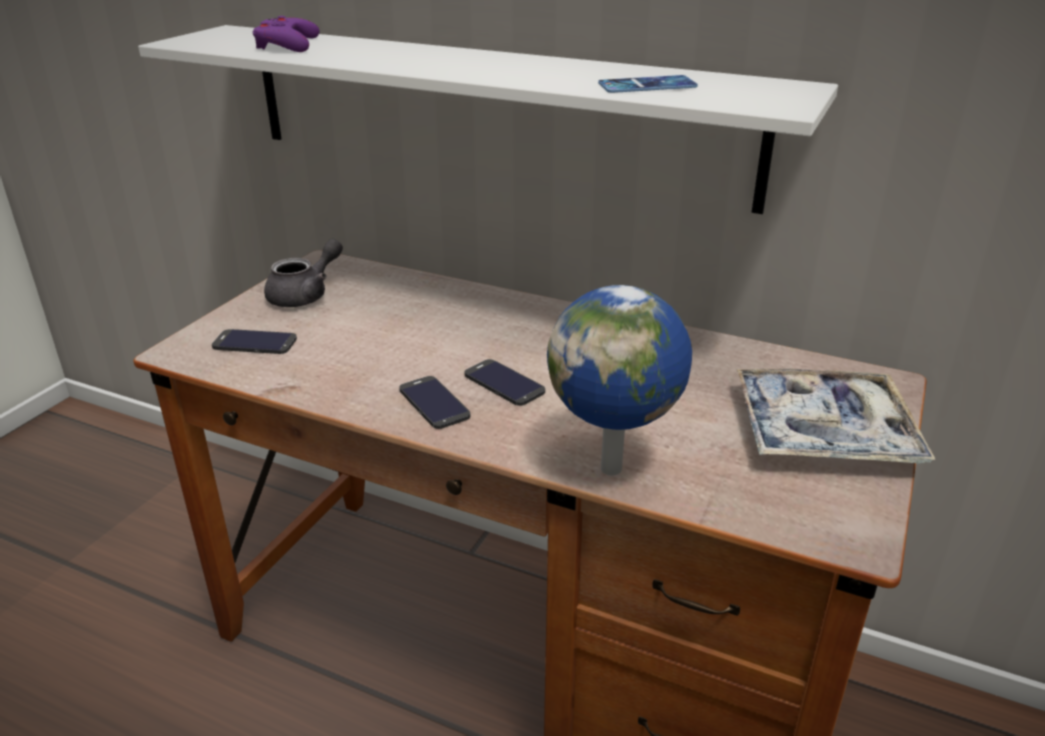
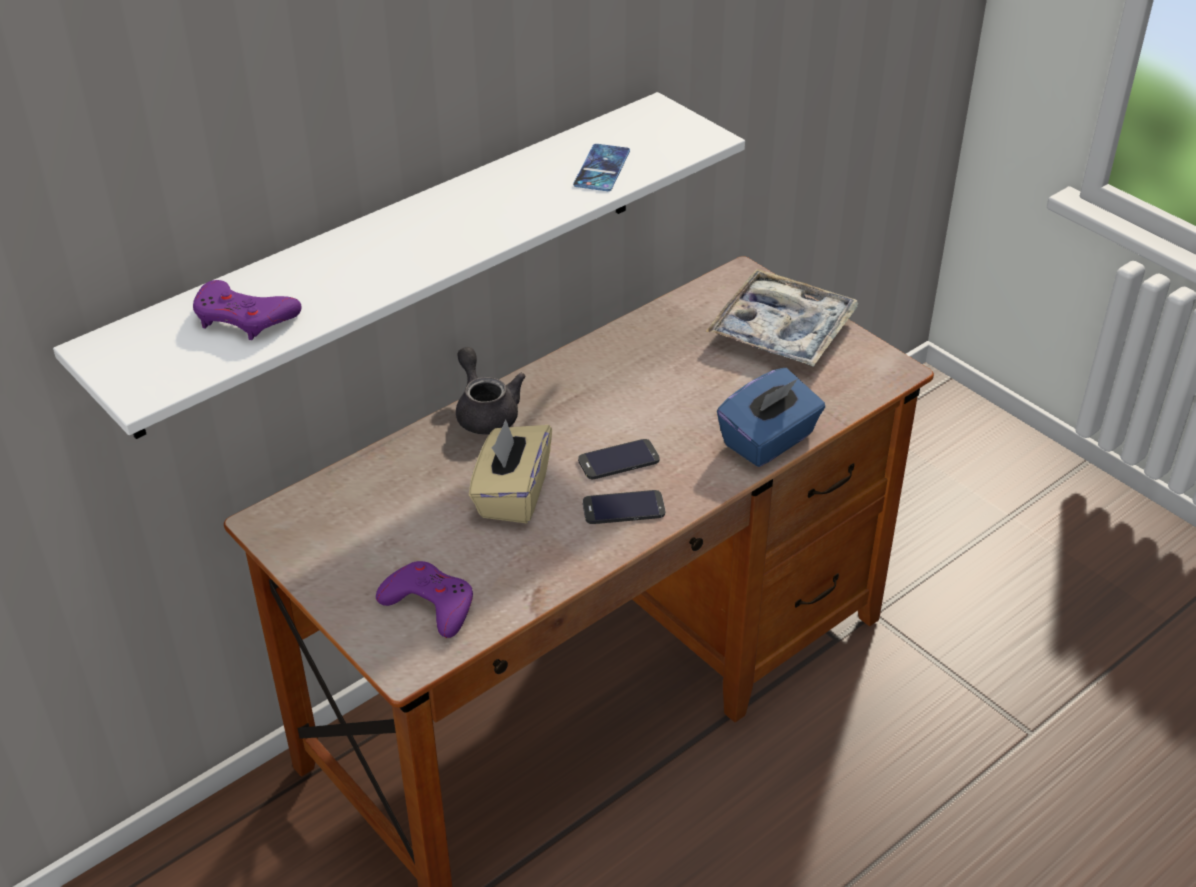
camera: 65 degrees left, 10 degrees up
phone [212,329,297,354] -> purple game controller [376,561,473,638]
grey teapot [264,239,343,307] -> grey teapot moved to [456,347,526,435]
globe [547,285,692,476] -> blue tissue box [717,368,825,467]
none -> beige tissue box [469,419,552,523]

